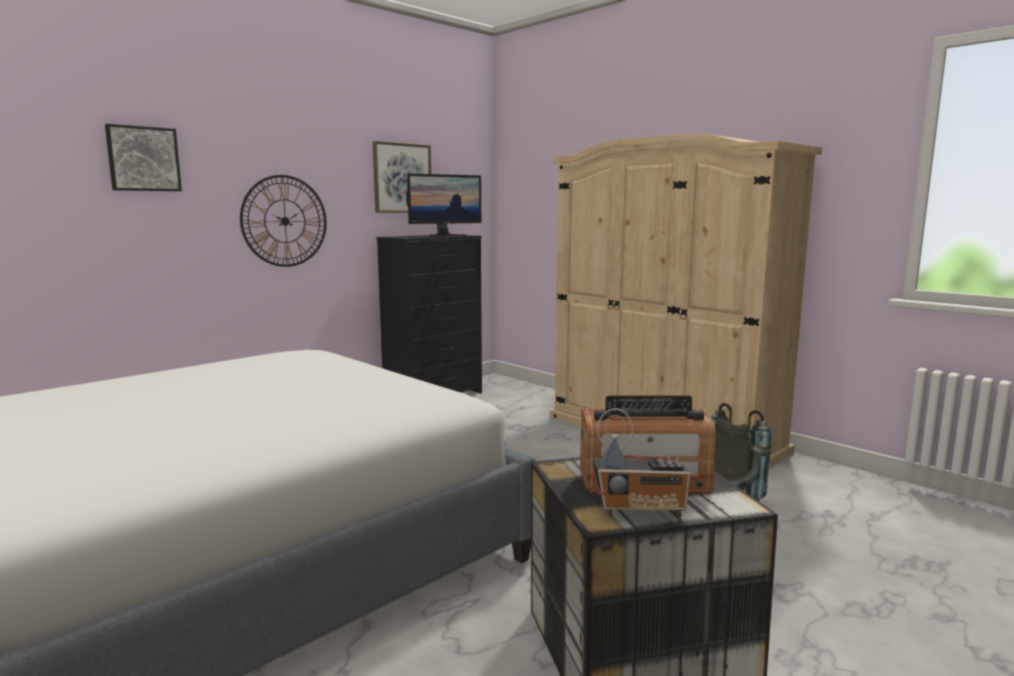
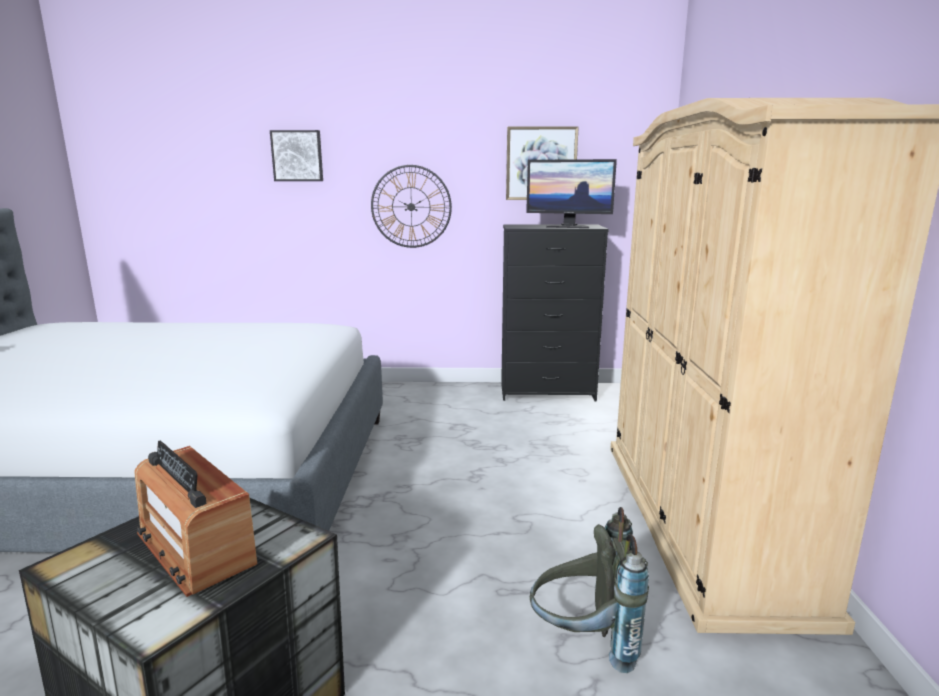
camera: 45 degrees right, 5 degrees up
radio [592,408,691,517] -> none

